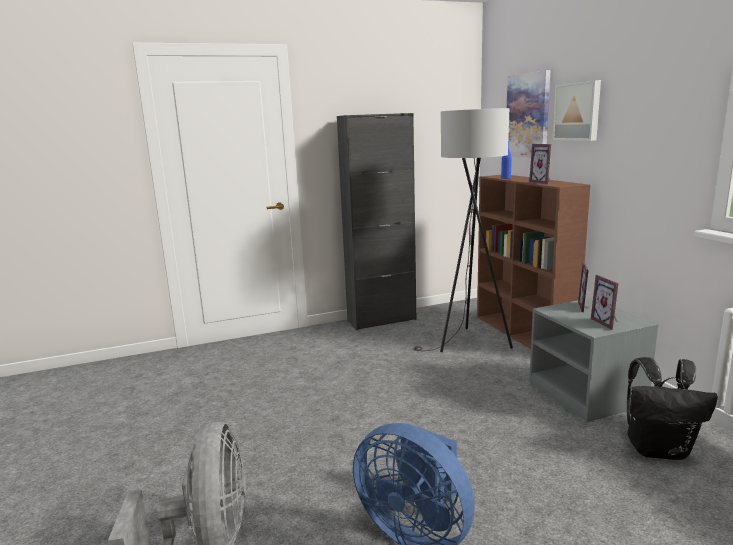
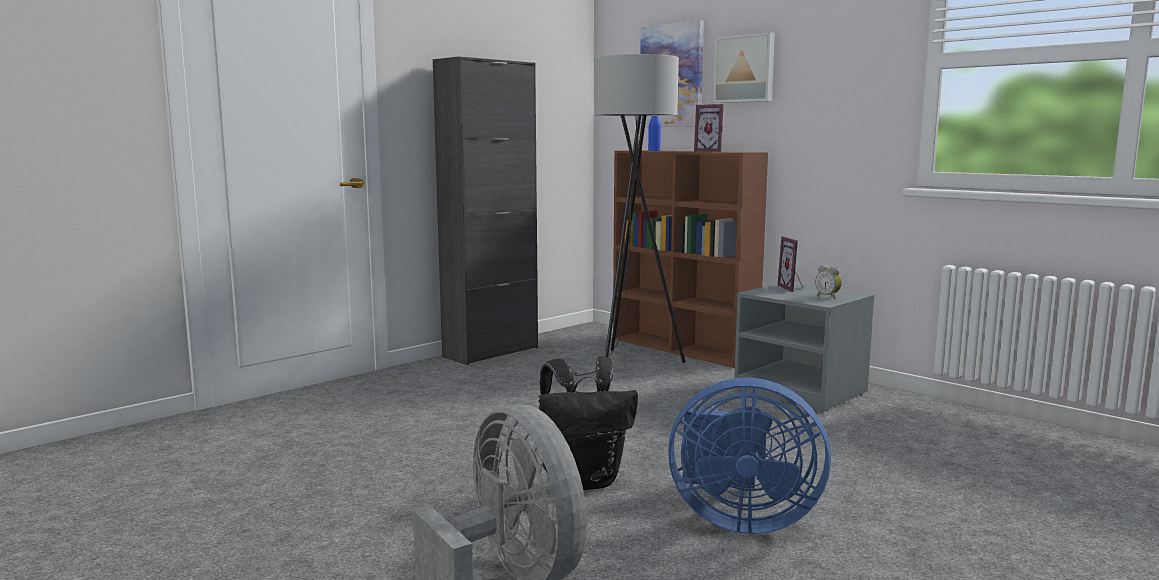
camera: 25 degrees left, 5 degrees down
picture frame [591,275,618,330] -> alarm clock [815,265,842,299]
black backpack [627,357,718,460] -> black backpack moved to [539,356,638,490]

